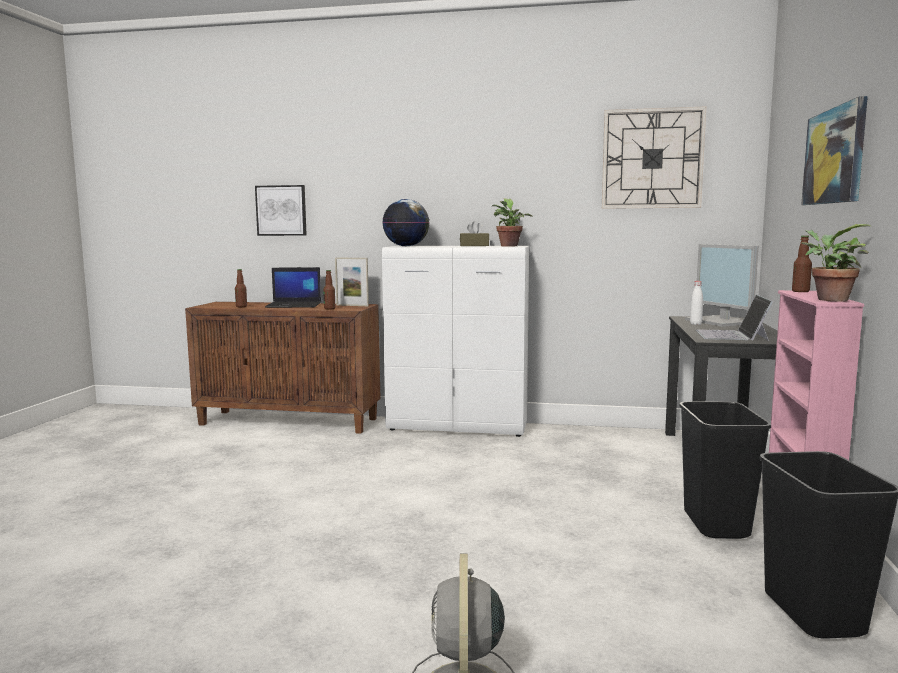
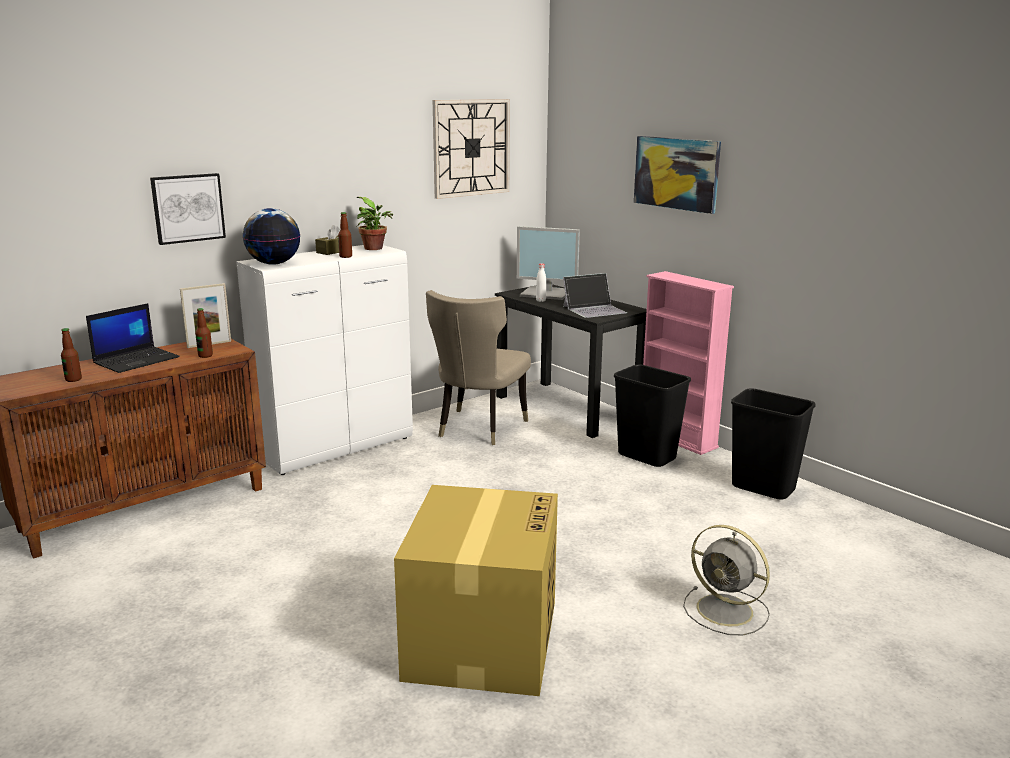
camera: 50 degrees left, 10 degrees up
picture [255,185,307,236] -> picture moved to [150,173,226,245]
laptop [696,295,773,341] -> laptop turned 75 degrees counterclockwise [563,273,628,318]
bottle [792,236,812,292] -> bottle moved to [338,212,352,258]
potted plant [802,224,870,302] -> none
none -> cardboard box [394,485,558,696]
none -> beige chair [426,290,531,445]

